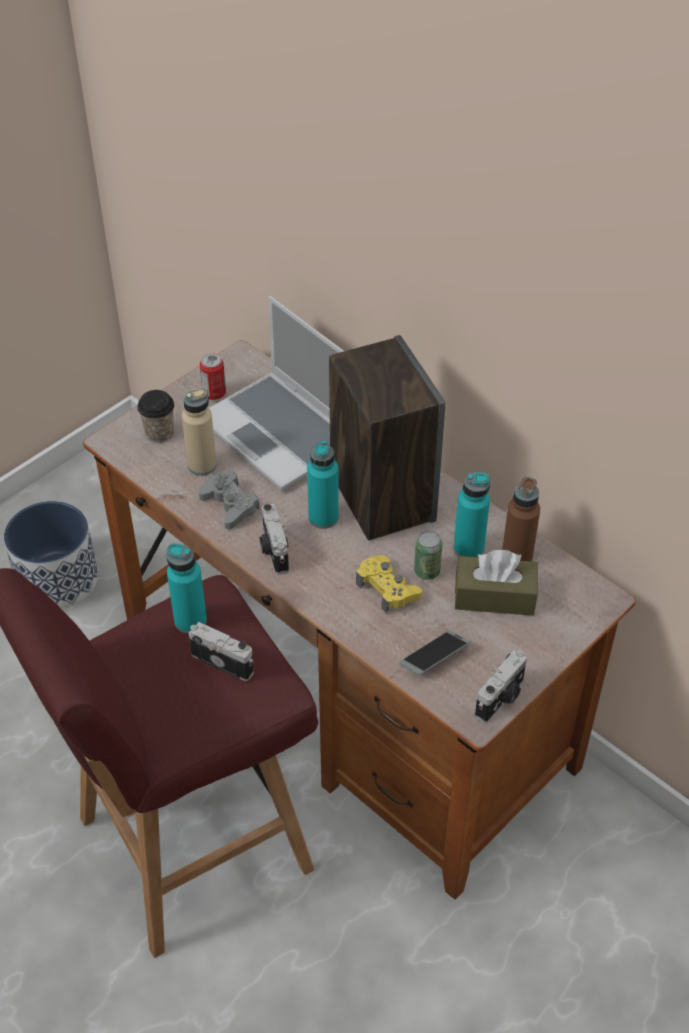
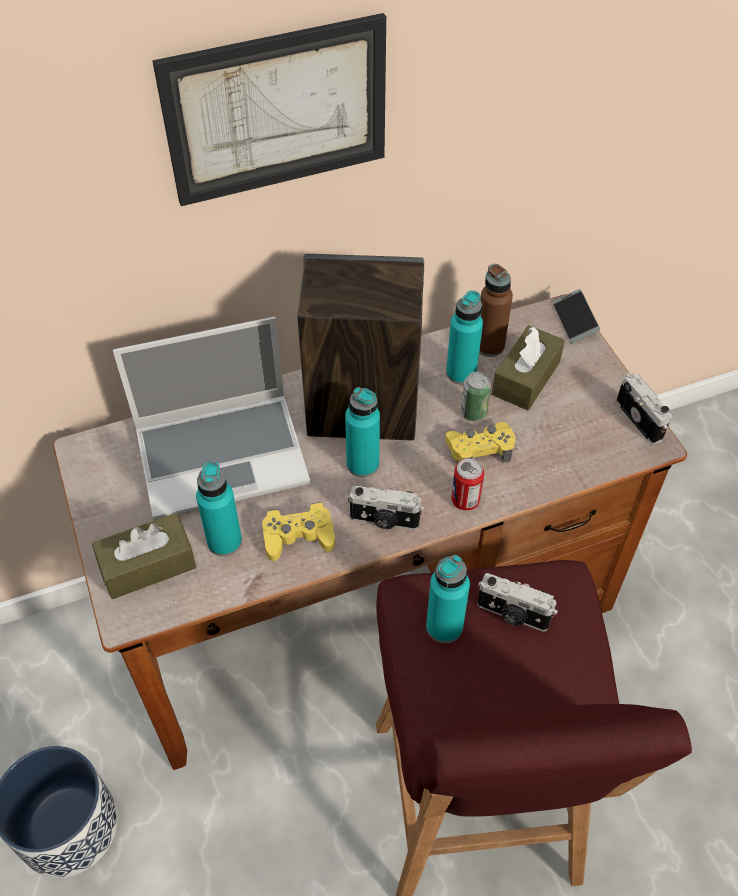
camera: 65 degrees left, 5 degrees up
cup [137,390,174,443] -> brown tissue box [92,513,196,599]
beige bottle [181,387,217,476] -> turquoise bottle [196,461,242,556]
camera [189,622,254,681] -> camera turned 120 degrees counterclockwise [477,573,558,632]
grey game controller [199,471,260,529] -> yellow game controller [262,502,335,561]
can [200,353,226,400] -> can moved to [451,458,484,511]
phone [399,631,471,675] -> phone moved to [553,289,600,344]
none -> picture [153,13,386,206]

